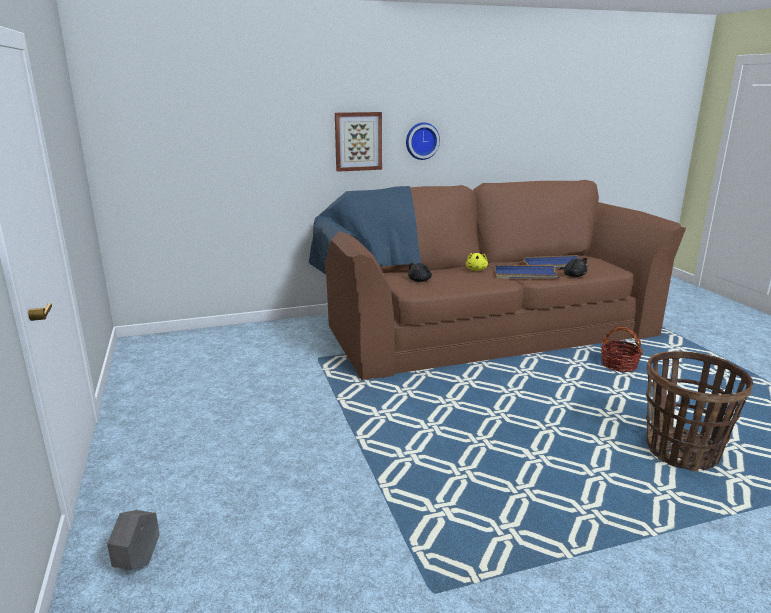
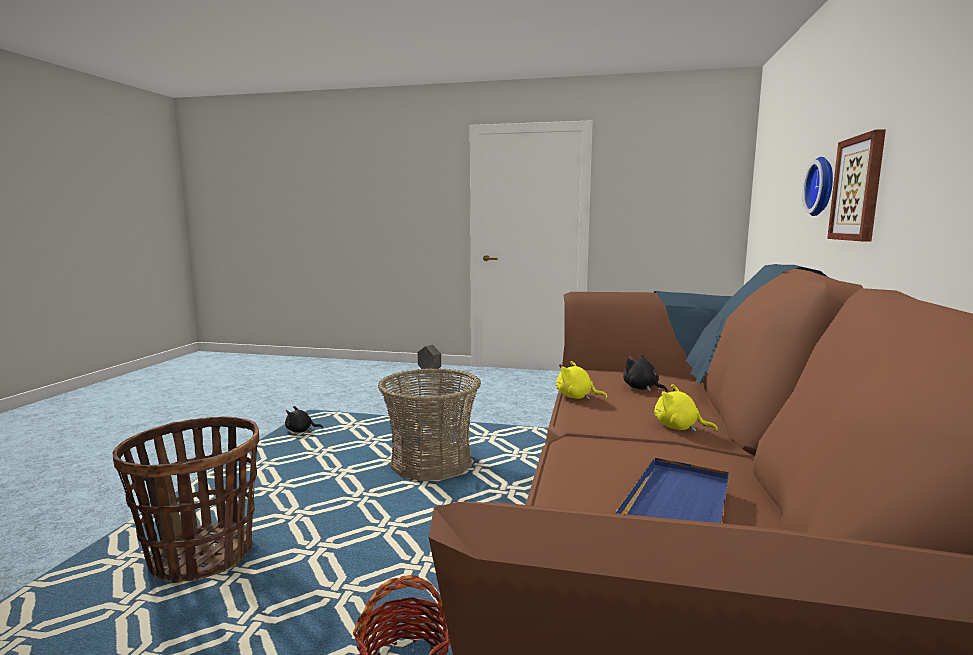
camera: 120 degrees right, 10 degrees down
wall clock [406,122,440,160] -> wall clock moved to [803,157,833,216]
blue tray [495,265,560,278] -> none
black plush toy [559,258,587,277] -> black plush toy moved to [285,406,323,433]
none -> basket [378,368,481,481]
none -> yellow plush toy [556,361,608,400]

